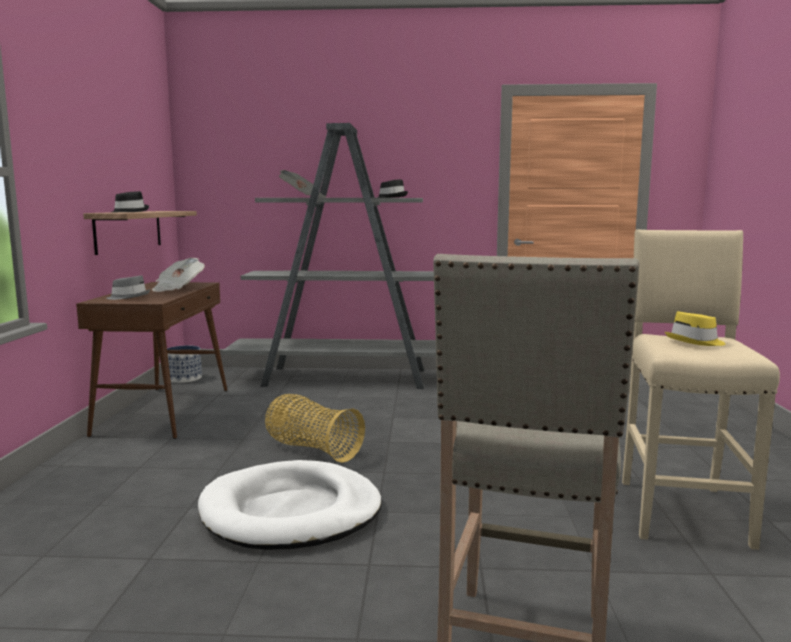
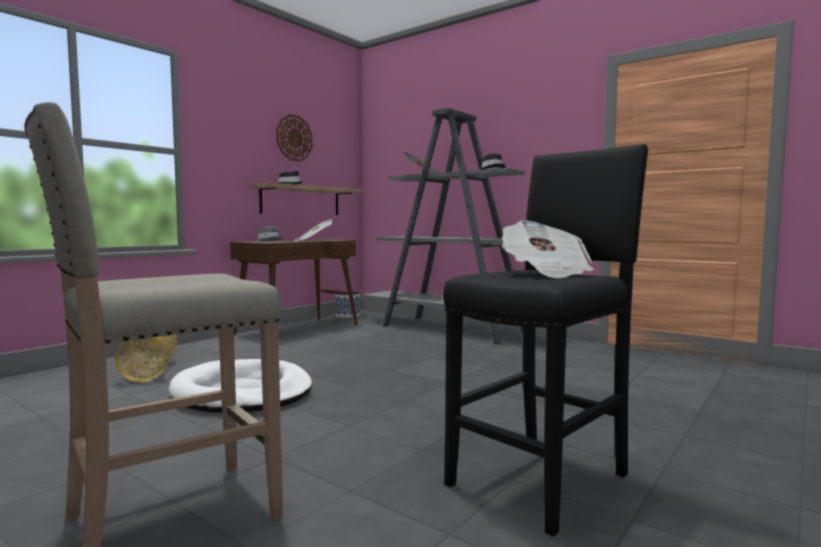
camera: 35 degrees right, 5 degrees down
basket [265,394,365,463] -> basket moved to [115,334,177,382]
beige stool [622,230,780,550] -> black stool [443,144,648,537]
yellow hat [665,311,725,346] -> newspaper [502,220,594,278]
none -> wall clock [276,114,312,162]

